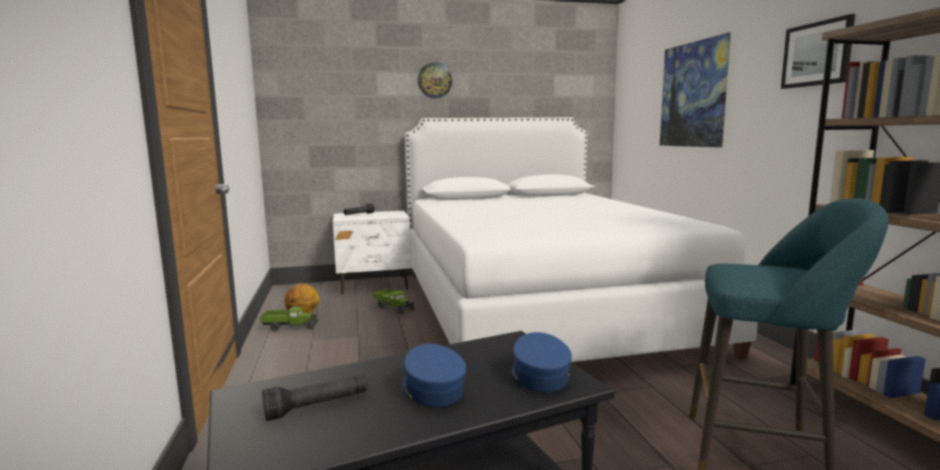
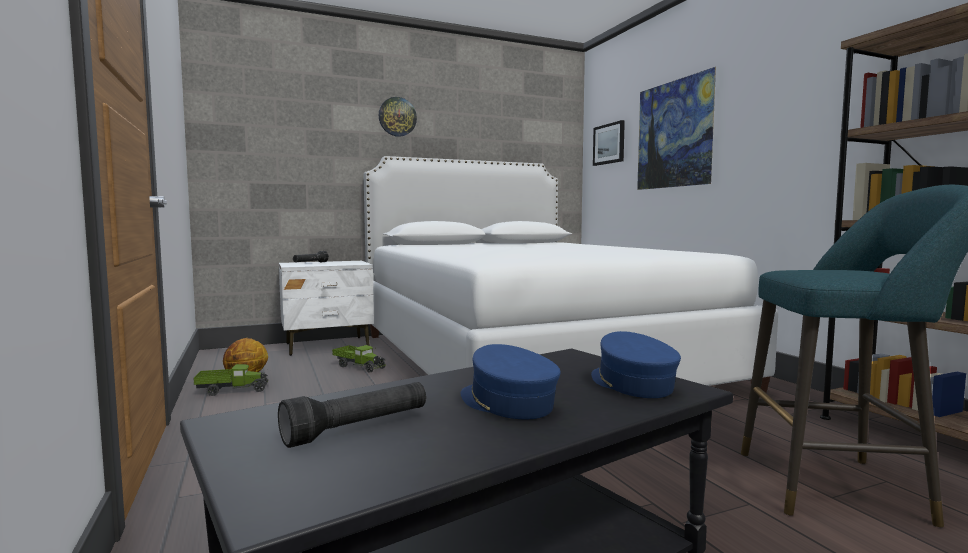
camera: 10 degrees left, 5 degrees down
picture [781,14,855,89] -> picture moved to [593,120,625,166]

